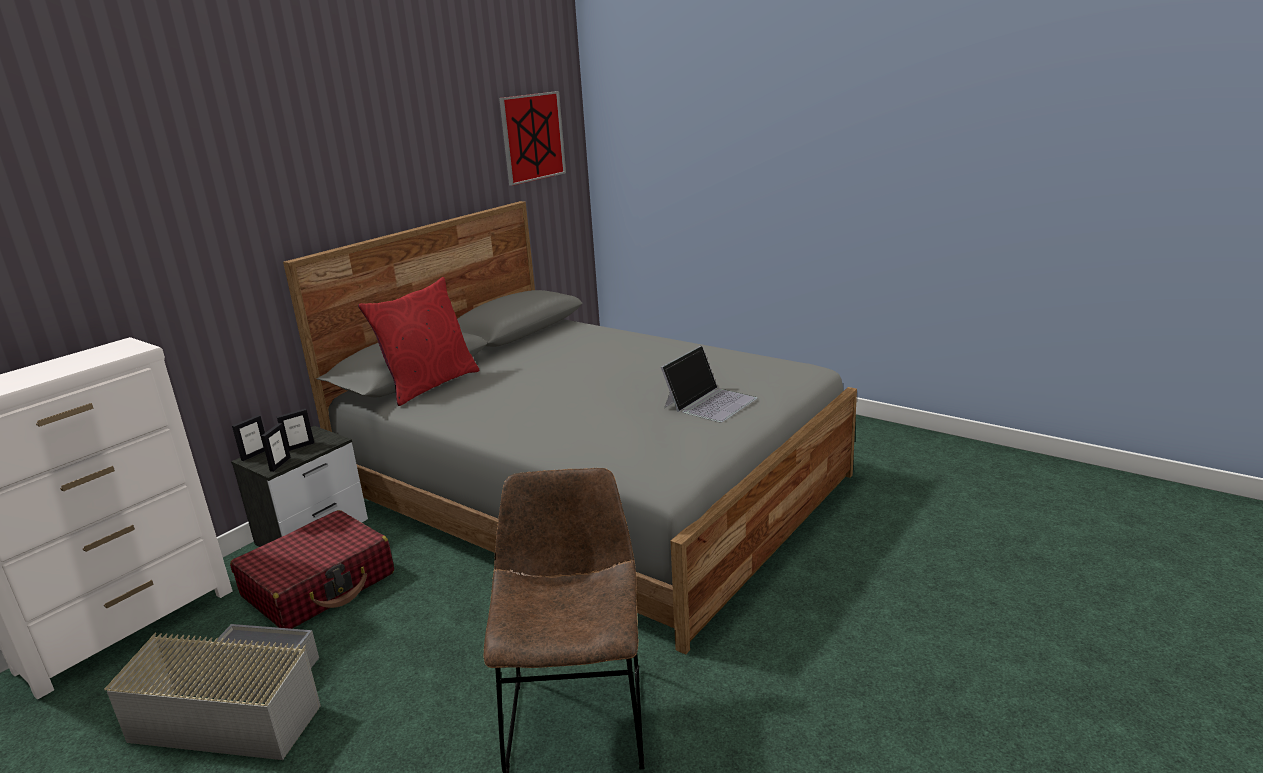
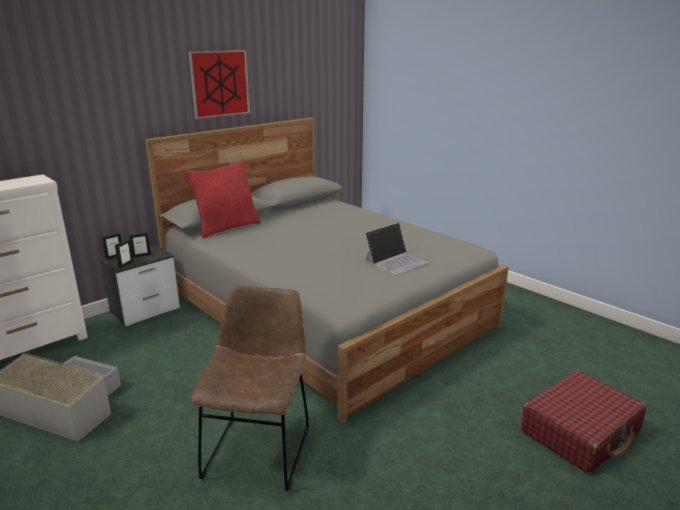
camera: 10 degrees right, 0 degrees up
red suitcase [230,510,394,629] -> red suitcase moved to [521,370,646,474]
picture [499,91,566,186] -> picture moved to [189,50,250,119]

